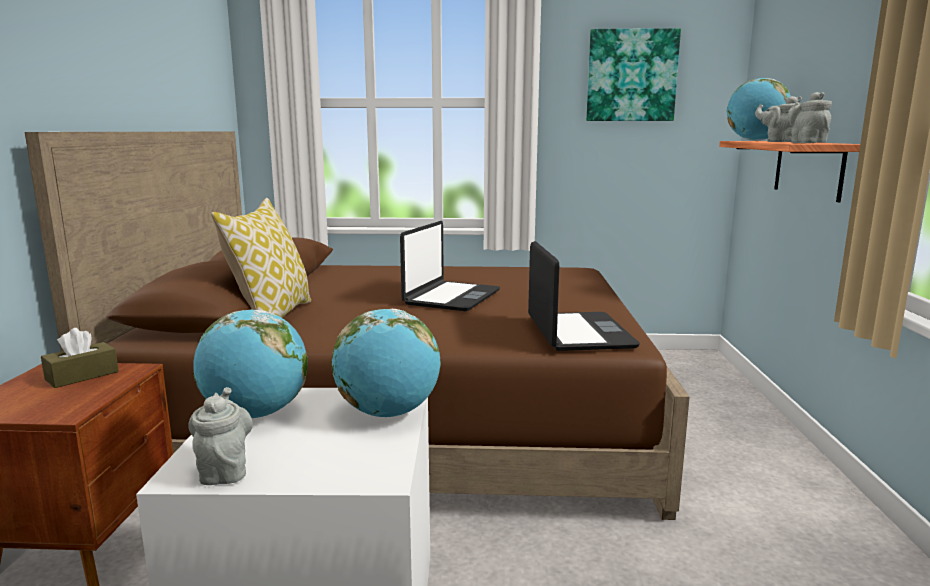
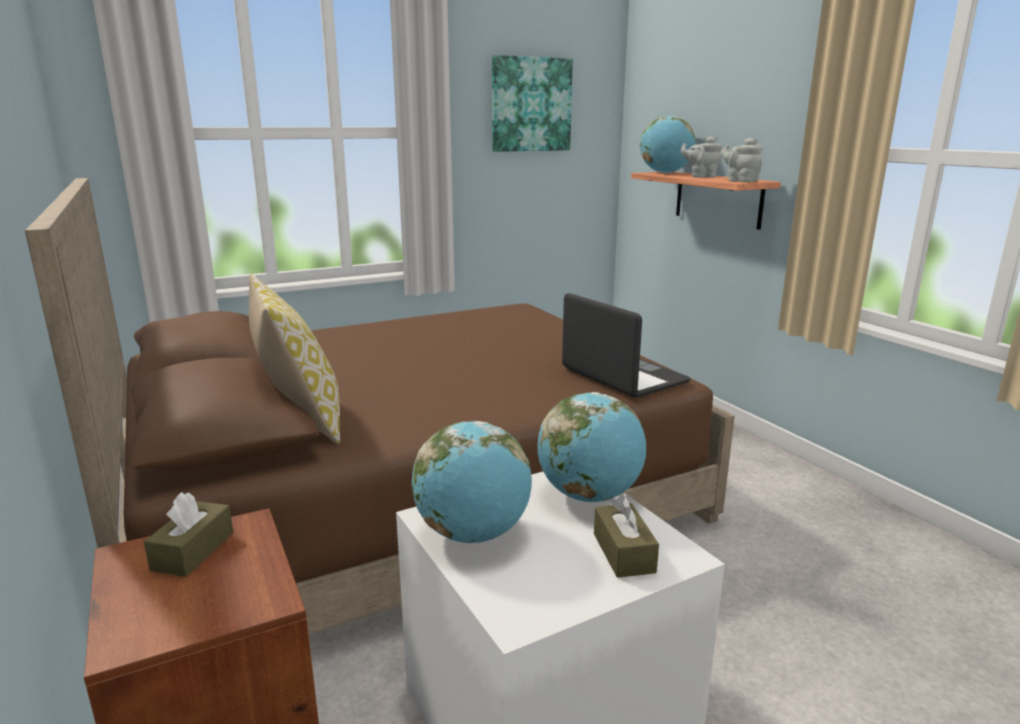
camera: 30 degrees left, 5 degrees up
grey teapot [188,387,253,485] -> none
laptop [400,221,500,311] -> none
none -> brown tissue box [594,495,659,578]

